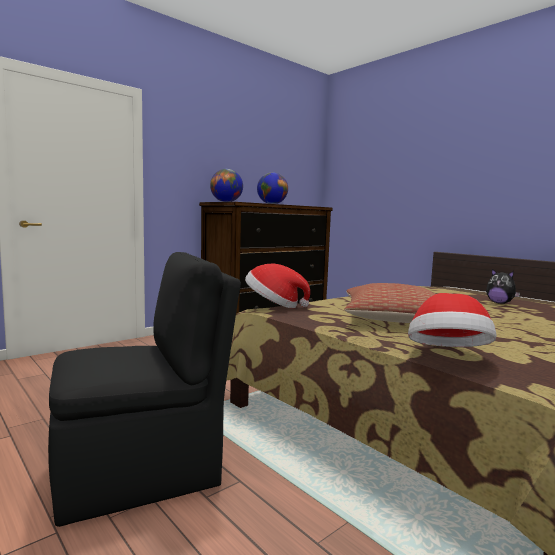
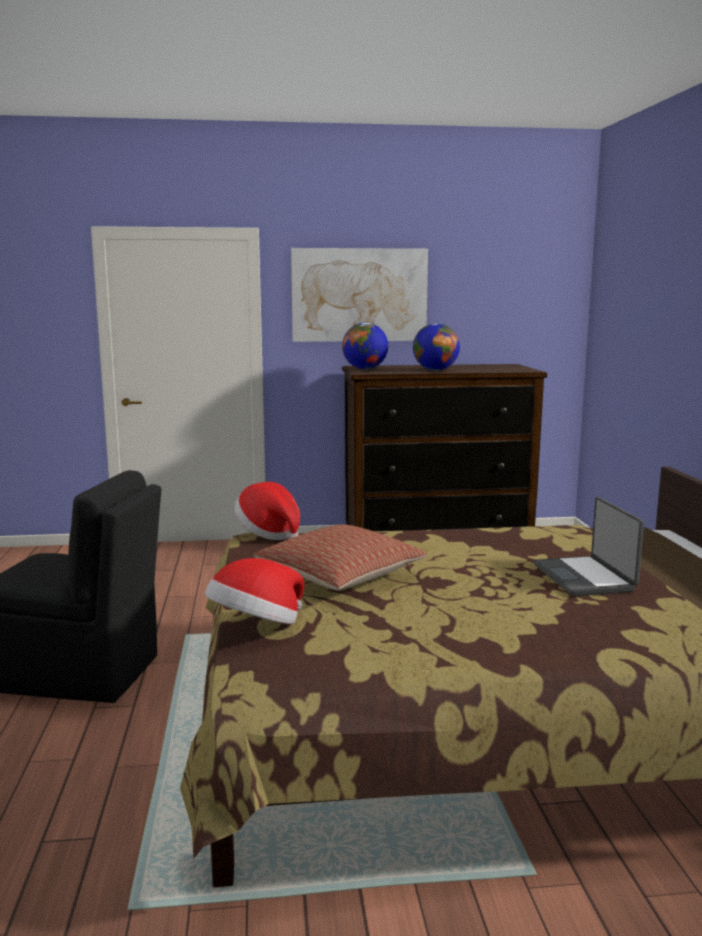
camera: 35 degrees right, 5 degrees up
plush toy [486,269,520,304] -> laptop [534,497,644,596]
none -> picture [291,248,428,342]

